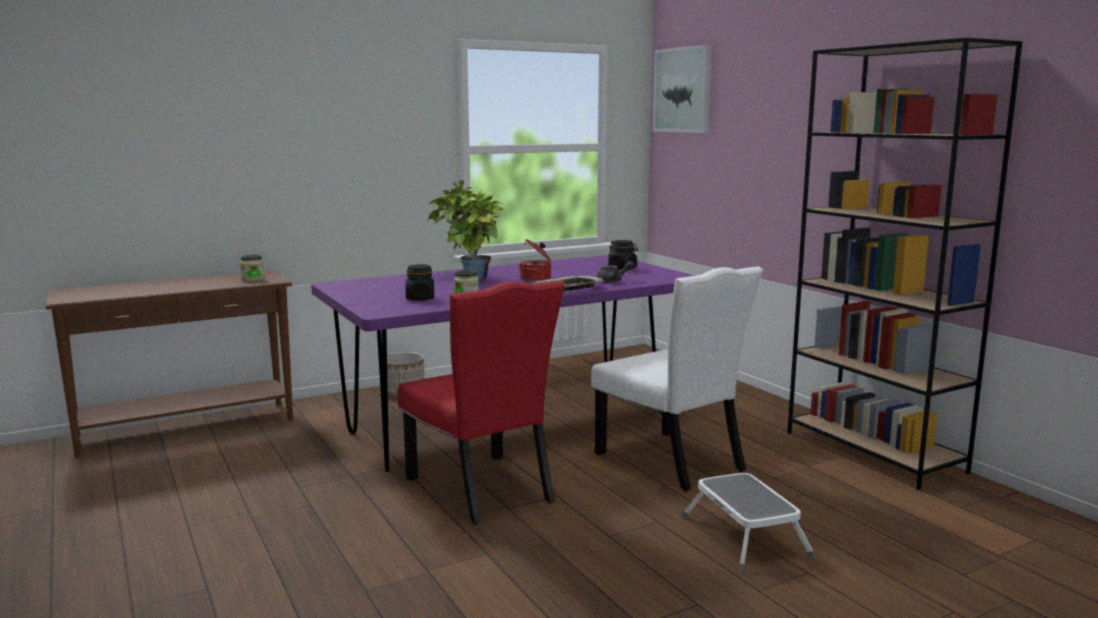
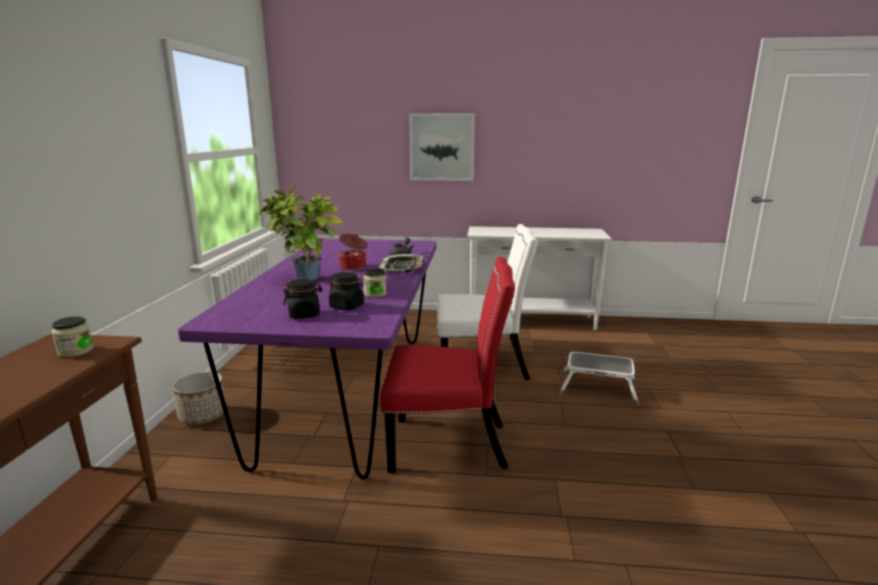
camera: 55 degrees left, 5 degrees up
black jar [608,240,638,270] -> black jar moved to [283,279,323,319]
picture [653,44,712,133] -> picture moved to [409,113,475,181]
beige bookcase [787,38,1023,490] -> white console table [467,226,612,331]

